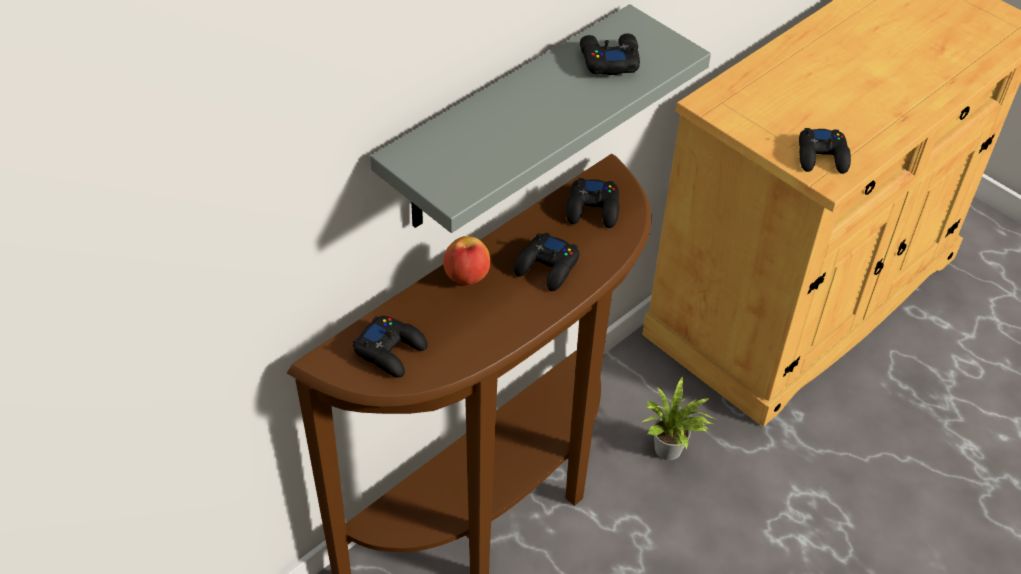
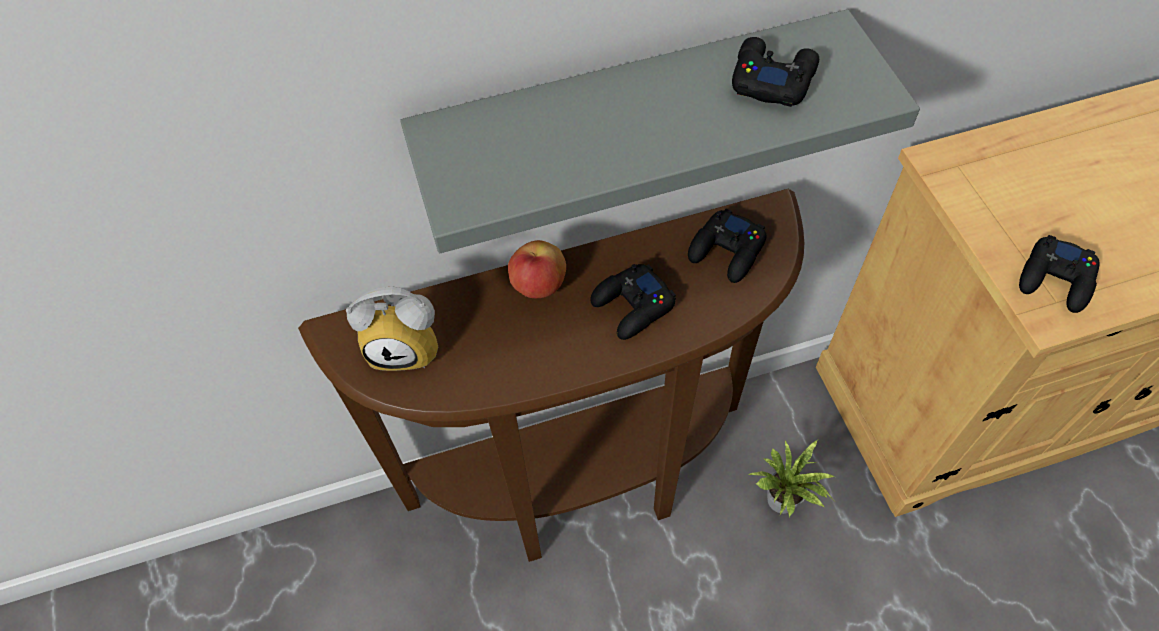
camera: 30 degrees right, 10 degrees up
black game controller [353,316,427,378] -> alarm clock [346,287,438,371]

